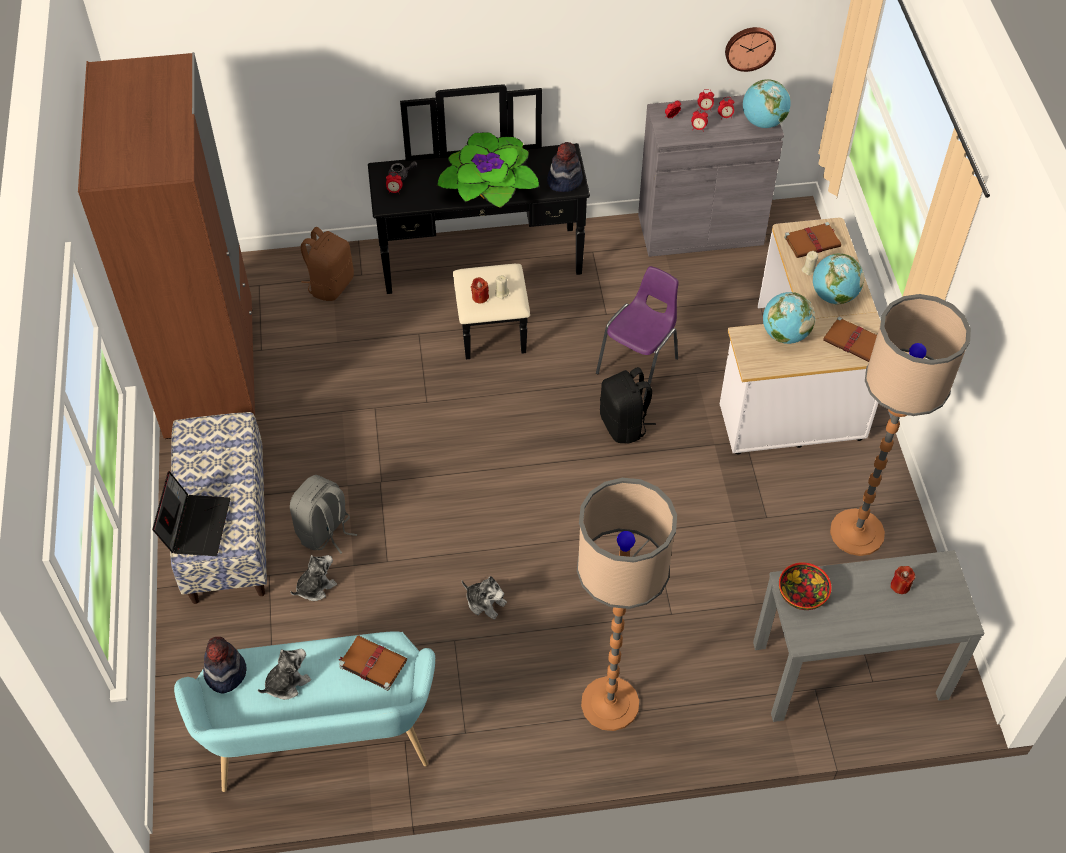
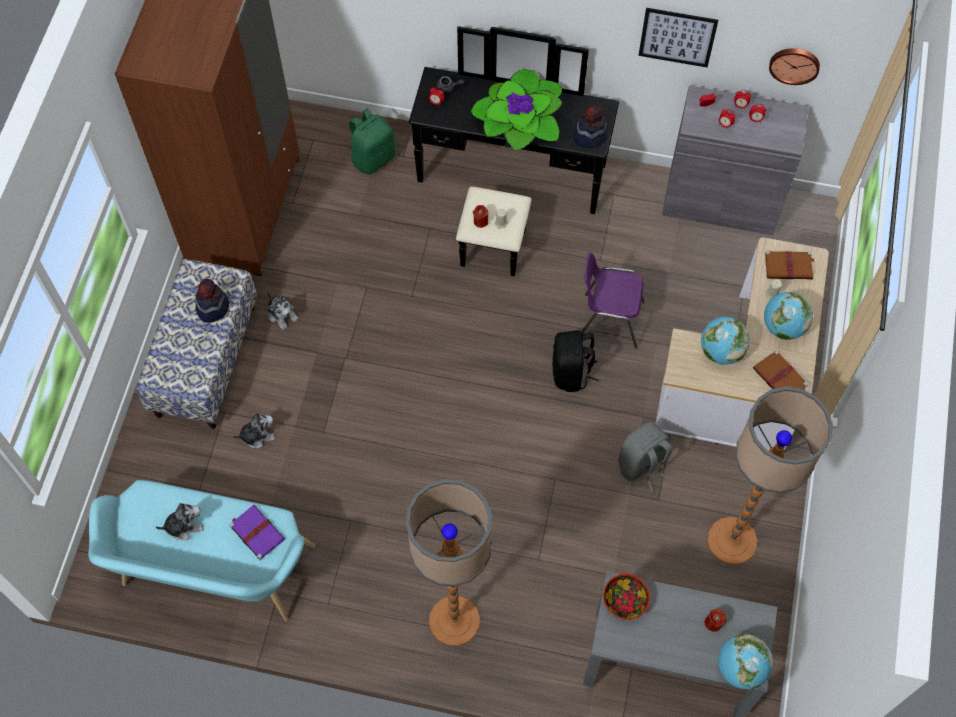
camera: 20 degrees right, 10 degrees up
laptop [152,471,230,556] -> none
hat [203,637,247,693] -> hat moved to [195,279,229,323]
grey backpack [290,475,357,554] -> grey backpack moved to [618,422,673,492]
brown backpack [300,227,354,301] -> green backpack [349,108,396,175]
brown book [338,635,407,691] -> purple book [229,505,285,560]
plush toy [462,576,507,619] -> plush toy moved to [267,291,298,330]
purple chair [596,266,679,400] -> purple chair turned 135 degrees counterclockwise [581,252,644,349]
globe [743,79,791,128] -> globe moved to [718,634,773,689]
none -> picture [638,8,718,67]

